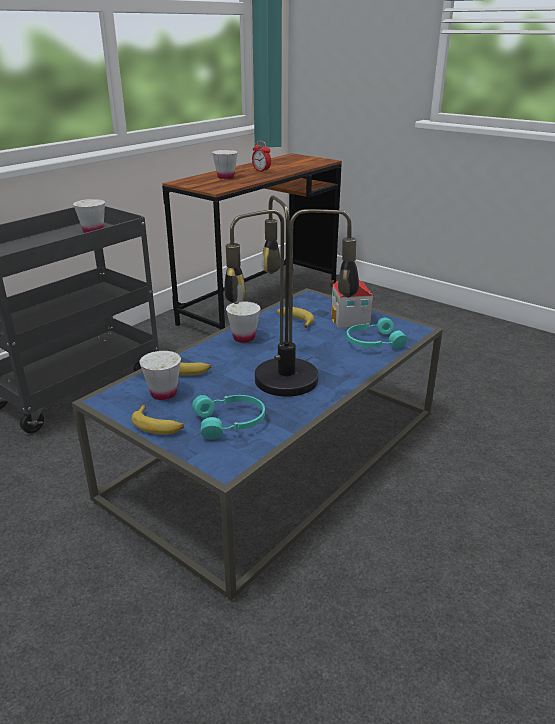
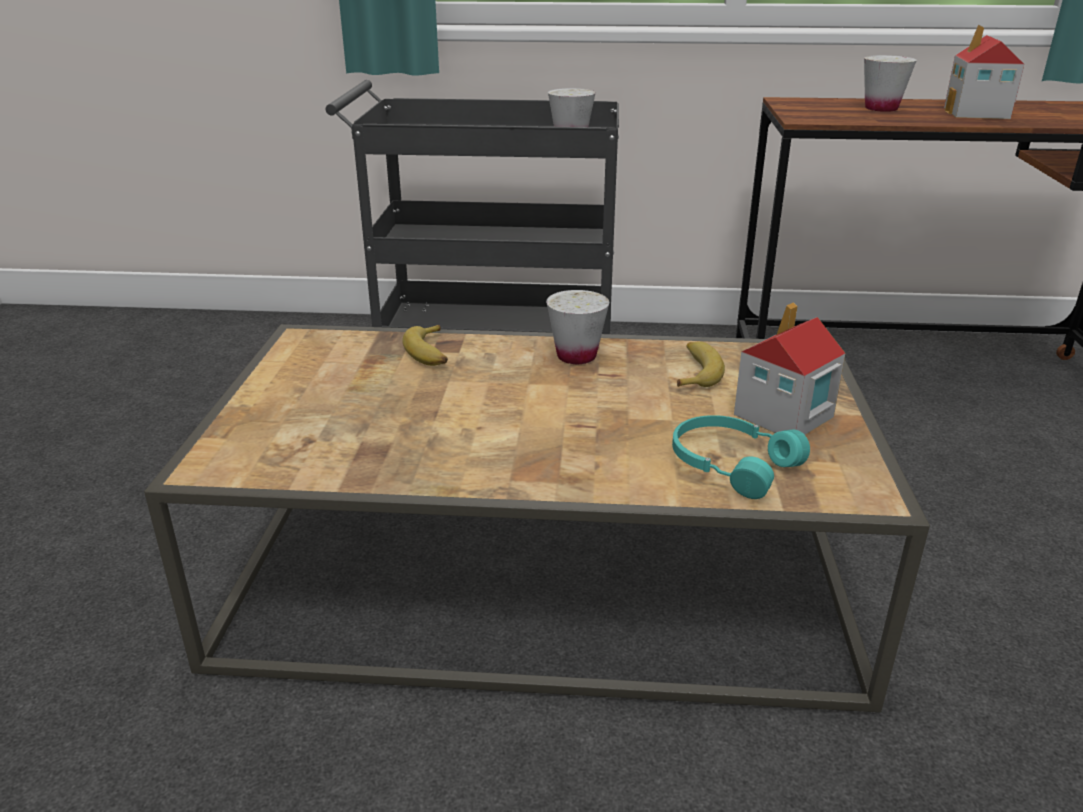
camera: 55 degrees right, 0 degrees up
blue coffee table [72,288,443,600] -> brown coffee table [144,324,930,713]
banana [131,405,184,434] -> none
white cup [139,351,181,400] -> none
turquoise headphones [192,395,265,440] -> none
table lamp [224,195,359,397] -> none
alarm clock [252,141,271,172] -> toy house [944,25,1024,119]

